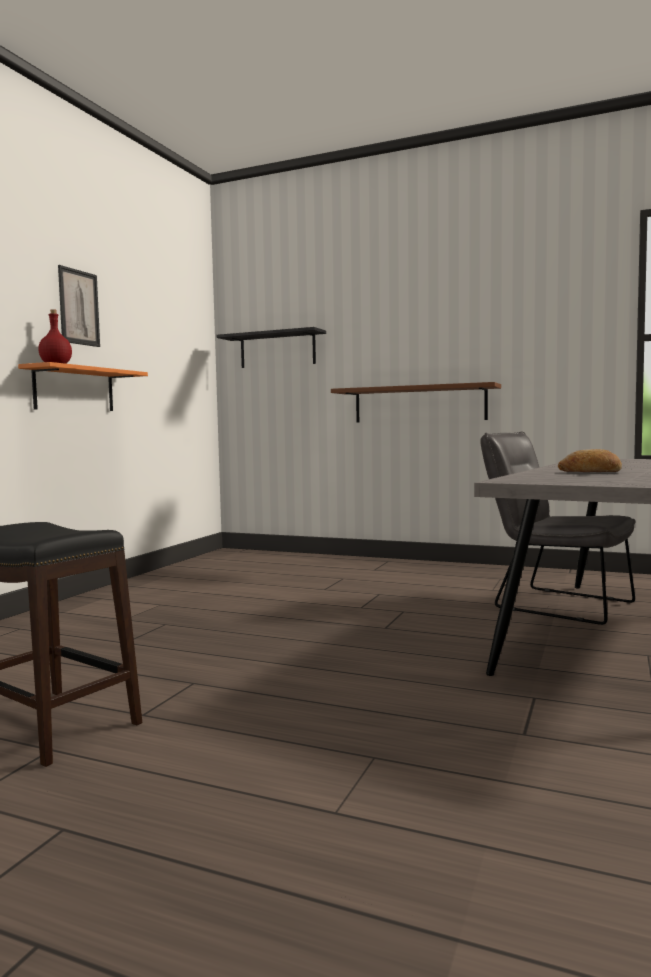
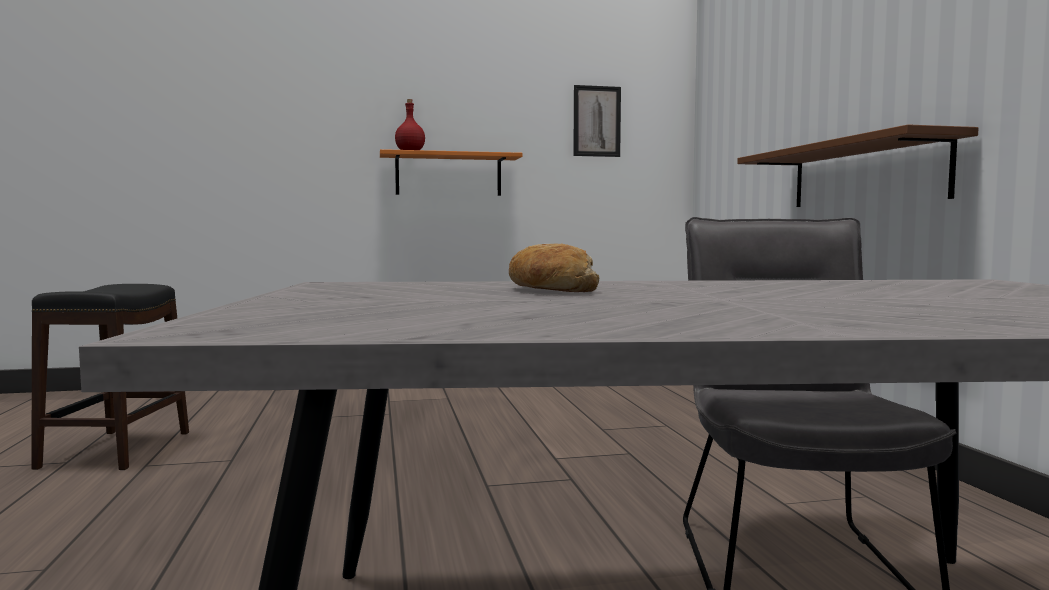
camera: 55 degrees right, 0 degrees up
picture [58,265,100,347] -> picture moved to [573,85,621,157]
black shelf [216,327,326,368] -> none

